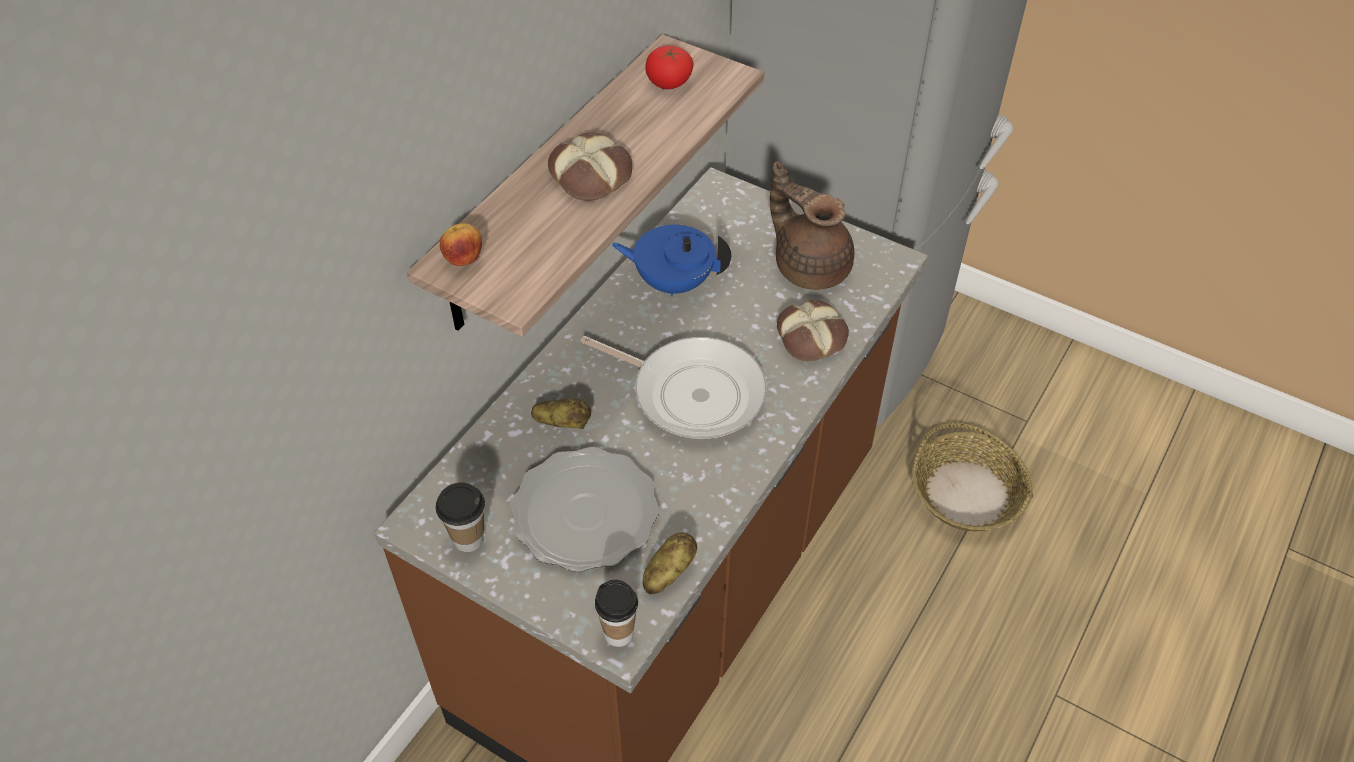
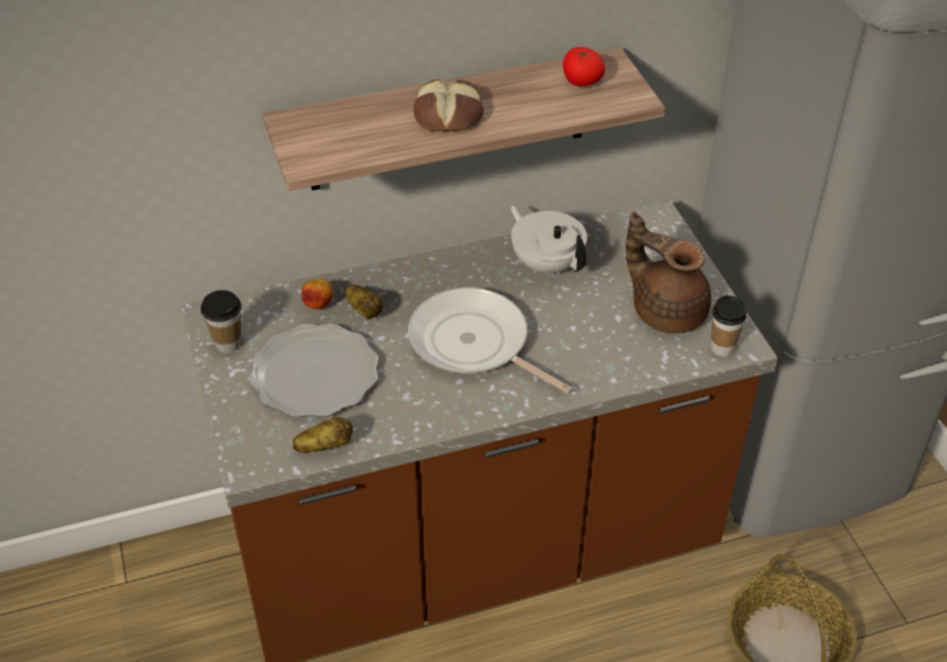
camera: 40 degrees right, 5 degrees down
apple [440,223,482,266] -> apple moved to [302,279,333,310]
frying pan [581,336,766,439] -> frying pan turned 150 degrees clockwise [408,288,573,394]
cup [595,580,638,647] -> cup moved to [711,295,747,357]
blue teapot [612,225,731,296] -> white teapot [510,206,587,275]
brown teapot [770,162,854,290] -> brown teapot turned 45 degrees counterclockwise [626,212,711,333]
bread [777,300,849,362] -> none

